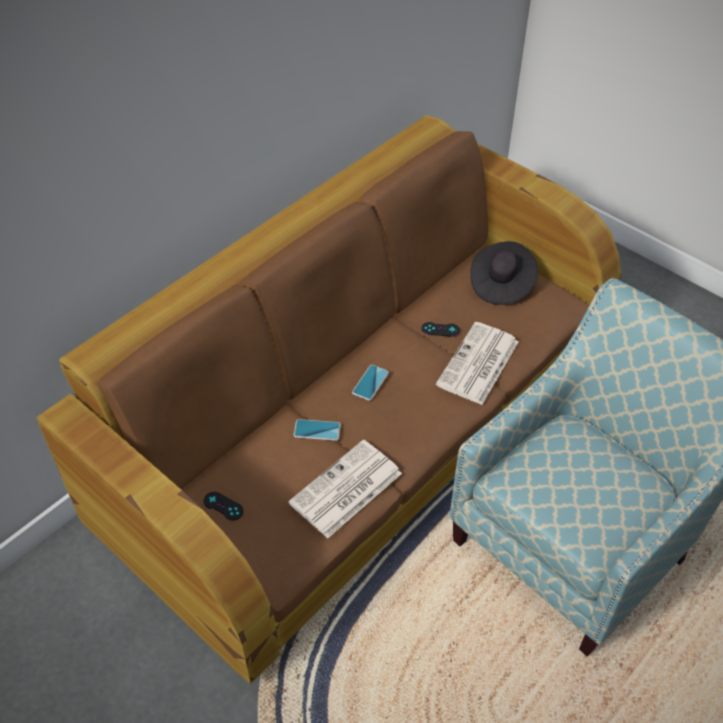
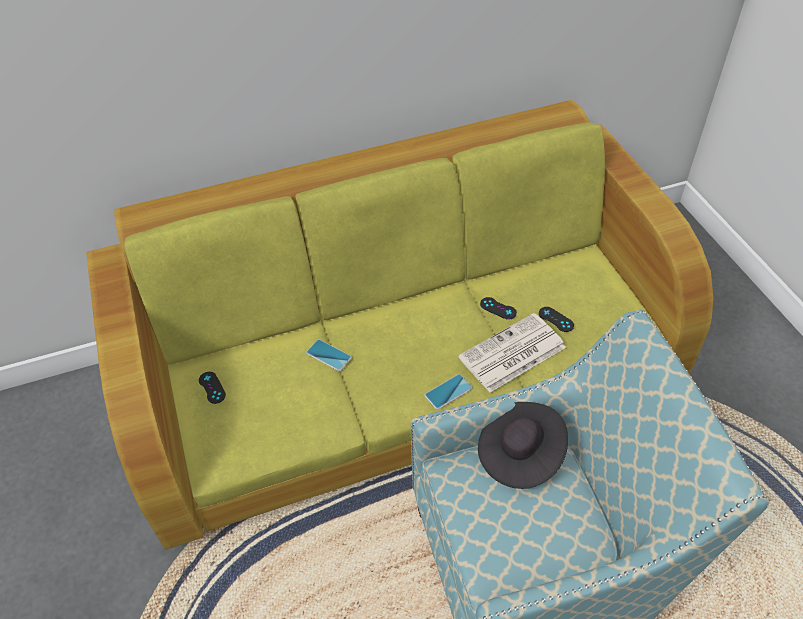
camera: 30 degrees right, 0 degrees up
brown sofa [36,115,621,684] -> green sofa [86,100,713,550]
newspaper [289,440,402,538] -> none
phone [352,365,389,401] -> phone moved to [424,374,472,410]
black hat [470,241,538,305] -> black hat moved to [478,402,568,489]
none -> black game controller [539,307,574,332]

